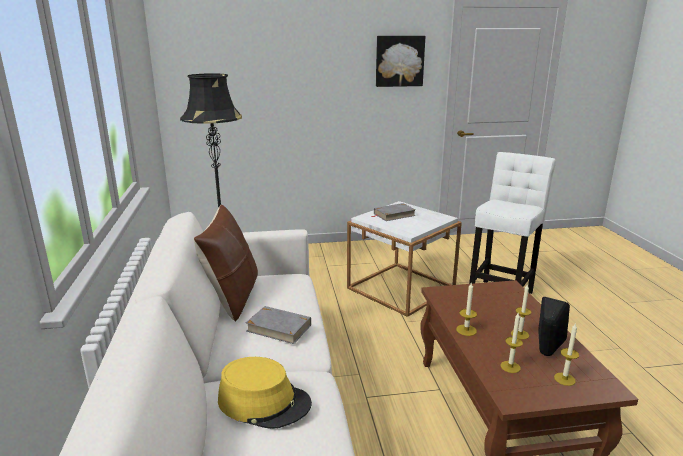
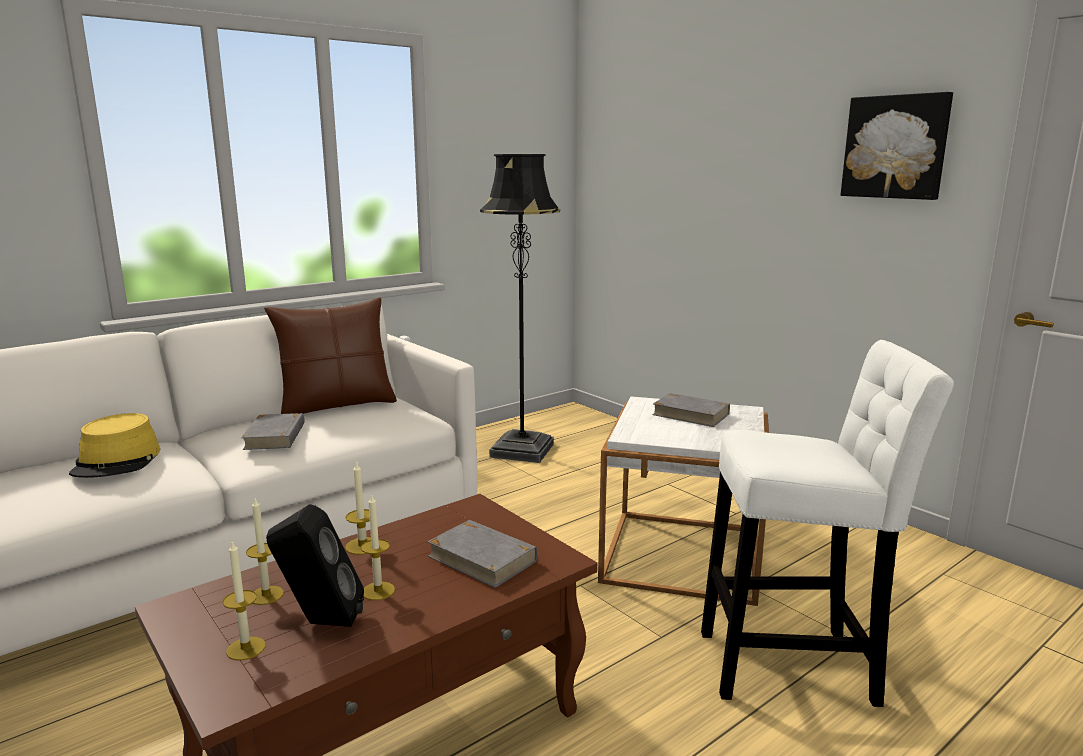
camera: 60 degrees right, 5 degrees down
none -> grey book [427,520,537,588]

